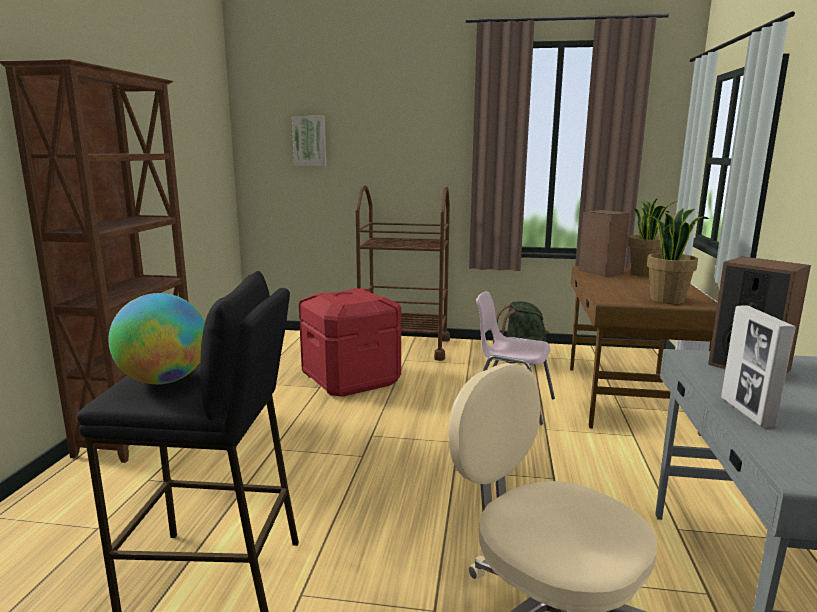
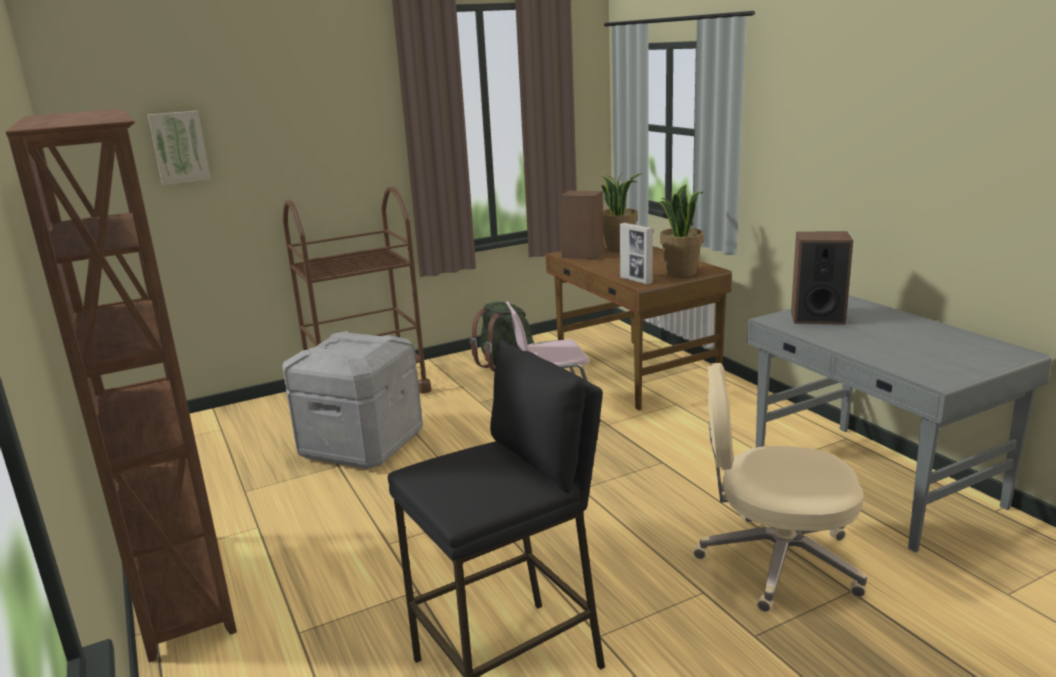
camera: 35 degrees left, 5 degrees up
globe [108,293,205,384] -> none
red storage box [299,288,401,397] -> grey storage box [282,331,423,469]
picture frame [721,305,796,428] -> picture frame moved to [620,223,653,285]

